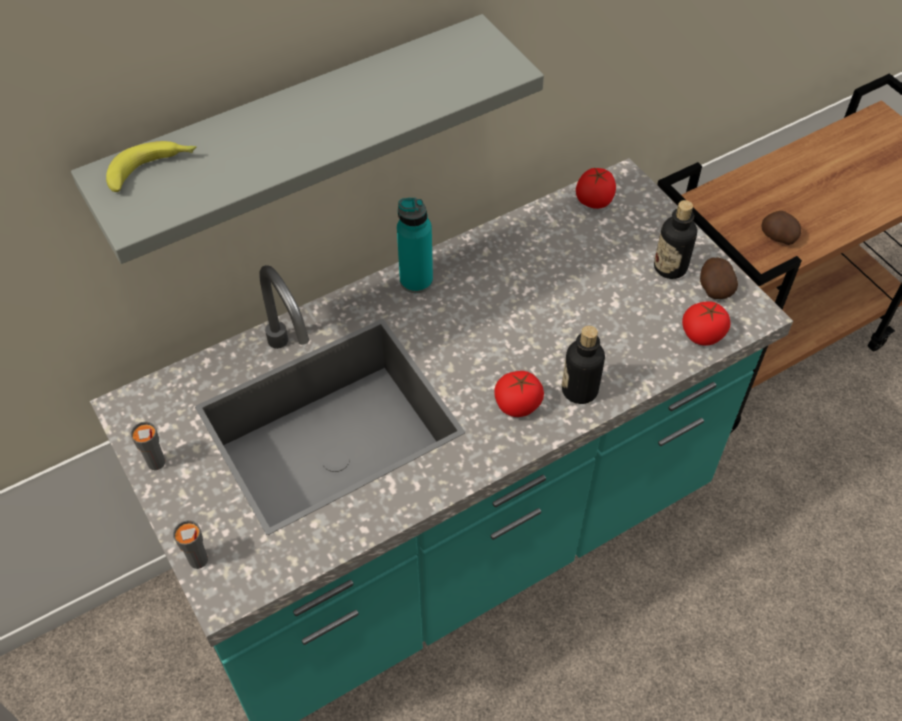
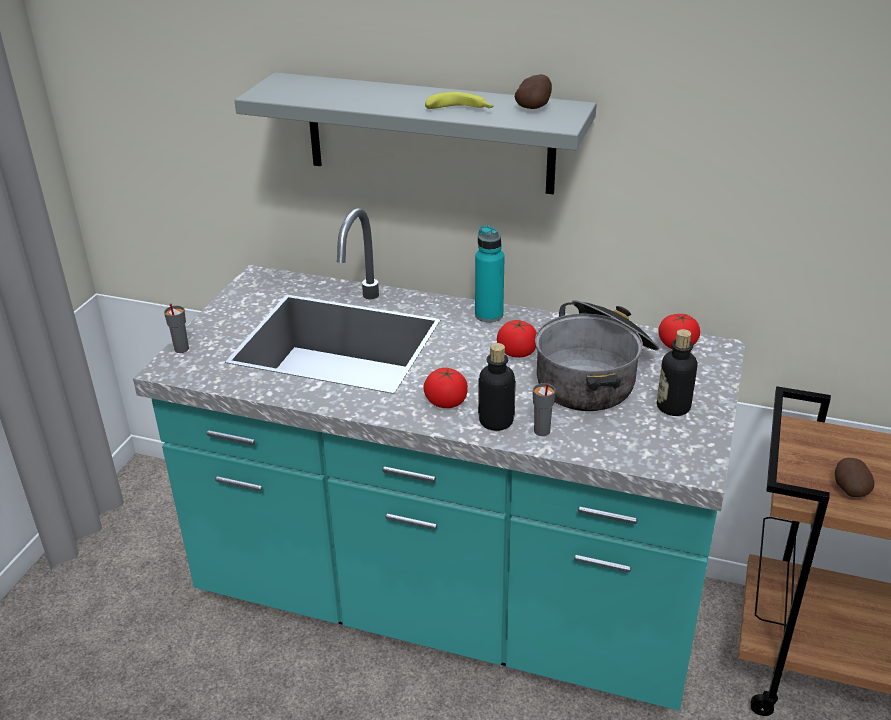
camera: 50 degrees right, 20 degrees down
banana [106,141,197,192] -> banana moved to [425,92,494,109]
grey cup [131,421,165,470] -> grey cup moved to [533,383,556,436]
tomato [682,301,730,346] -> tomato moved to [497,320,537,358]
potato [700,258,738,299] -> potato moved to [515,74,552,109]
none -> cooking pot [535,300,659,411]

